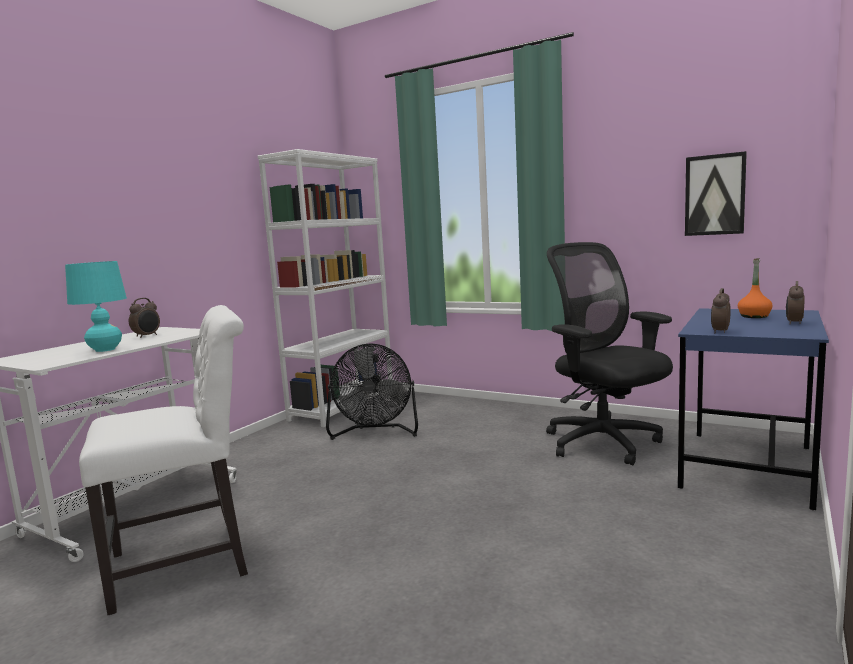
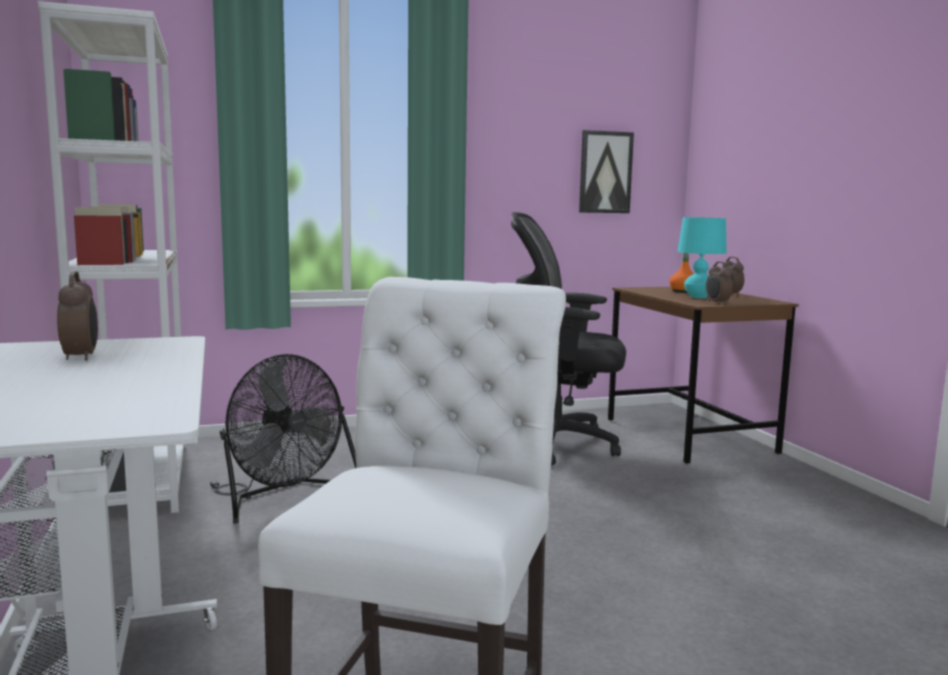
camera: 50 degrees left, 0 degrees up
turquoise table lamp [65,261,127,352] -> turquoise table lamp moved to [678,217,727,298]
blue desk [678,308,829,511] -> brown desk [608,287,799,464]

